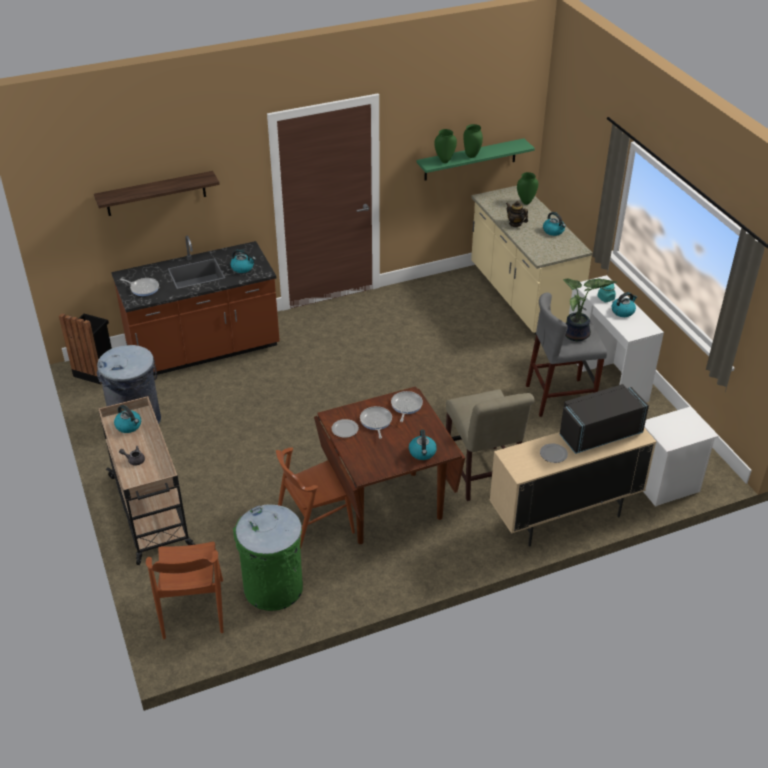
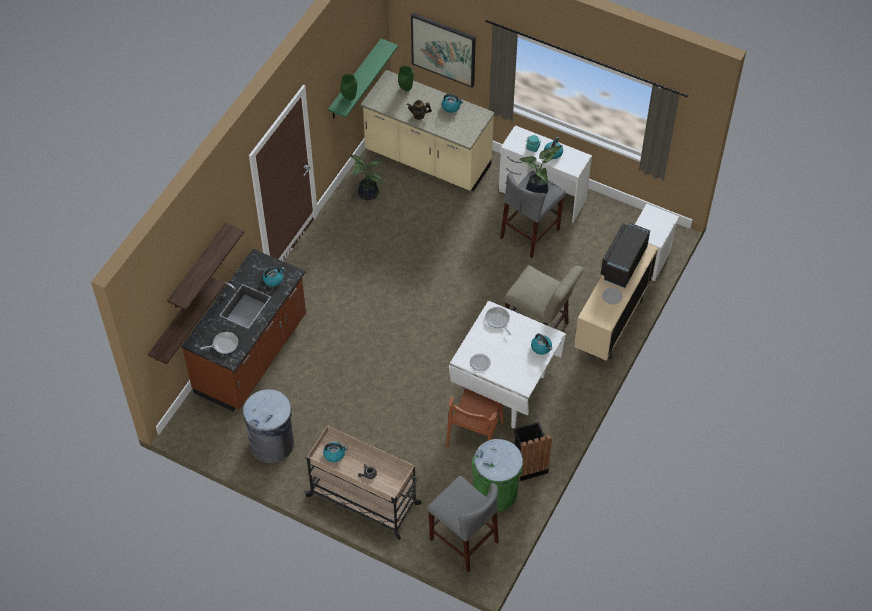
camera: 40 degrees left, 15 degrees up
black trash can [59,313,112,385] -> black trash can moved to [514,422,552,481]
brown chair [146,542,223,639] -> grey stool [427,476,499,572]
brown dining table [314,386,465,544] -> white dining table [449,301,566,428]
frying pan [360,406,392,439] -> none
green vase [463,124,483,158] -> none
none -> shelf [148,277,225,364]
none -> potted plant [350,155,385,200]
none -> picture [411,13,476,88]

